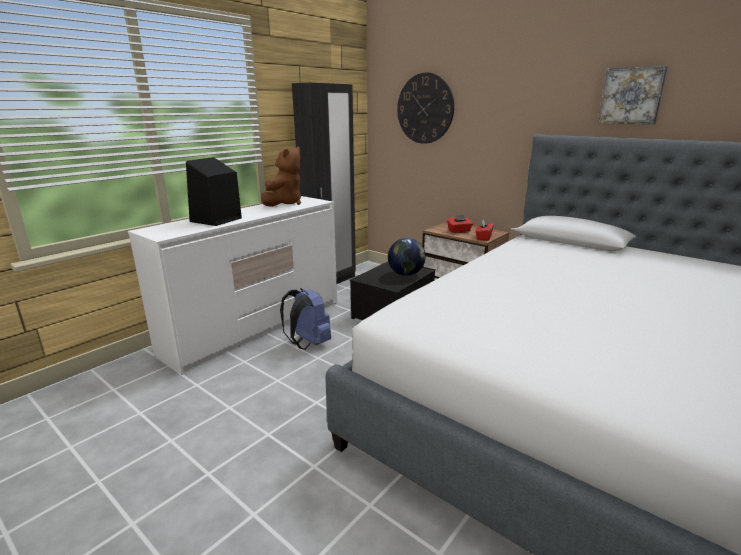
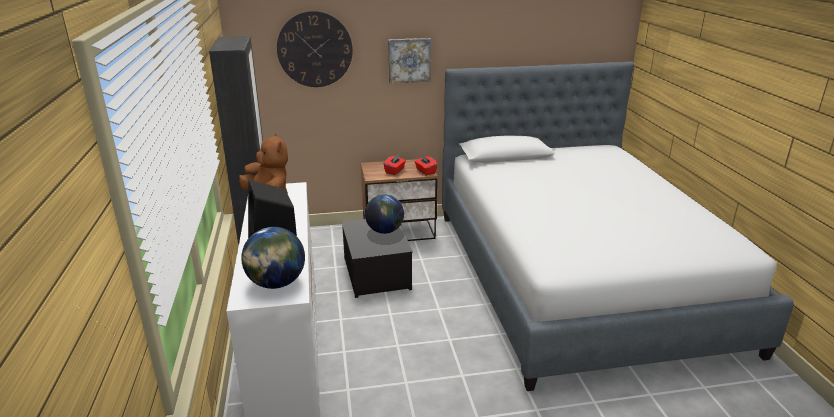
camera: 50 degrees left, 5 degrees up
blue backpack [280,288,331,350] -> none
picture [598,66,668,124] -> picture moved to [388,38,431,83]
none -> globe [241,227,305,289]

